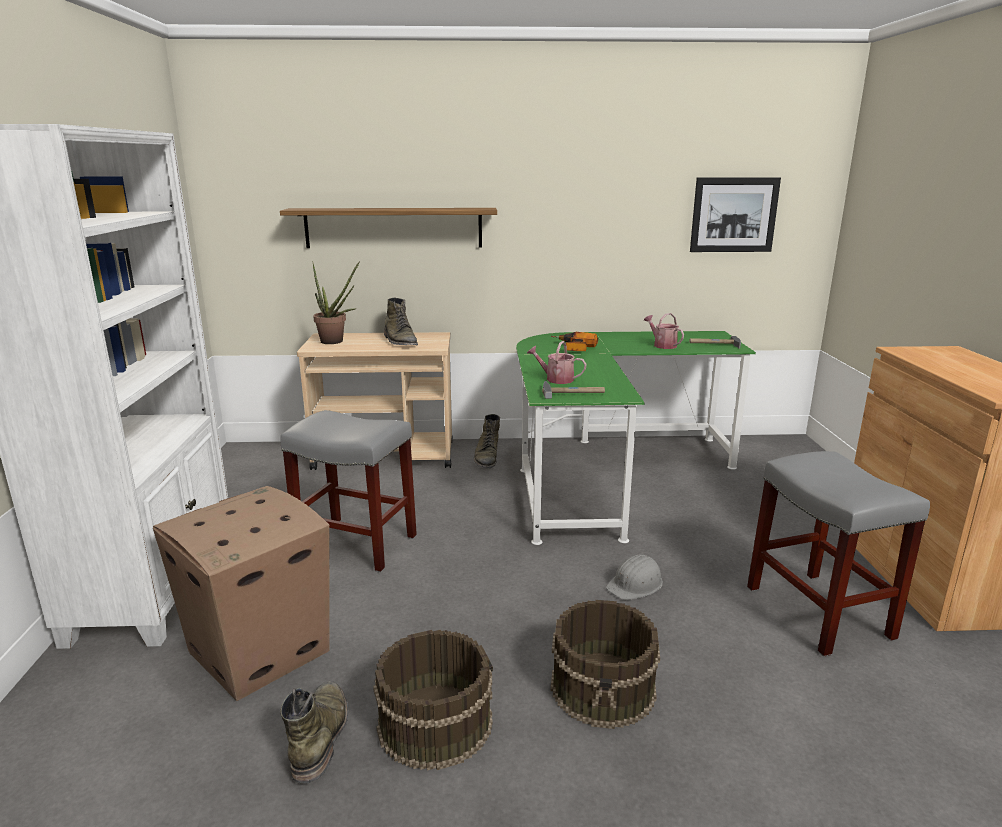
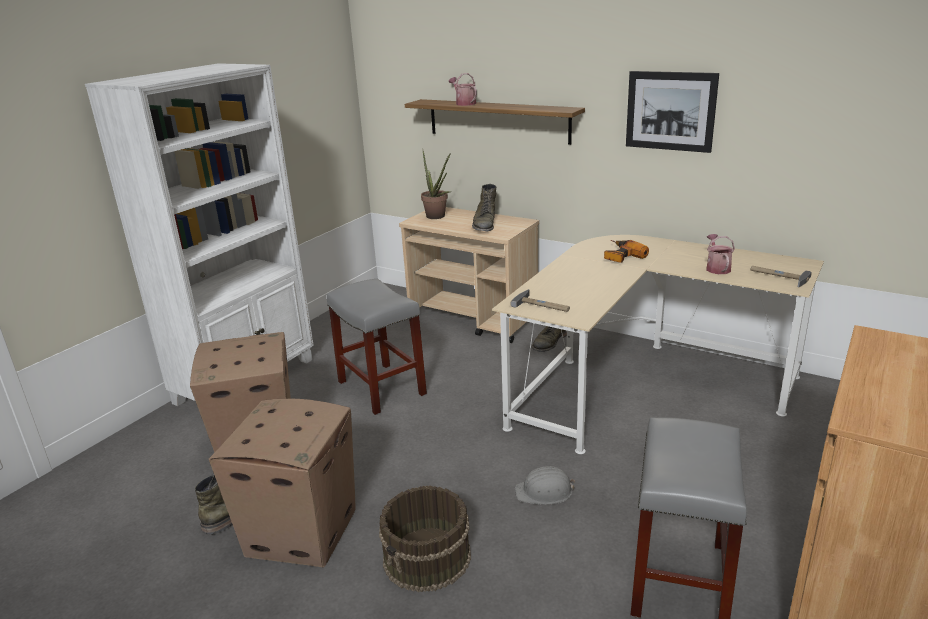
camera: 35 degrees right, 5 degrees up
brown bucket [373,630,493,770] -> cardboard box [209,399,355,568]
green desk [516,331,756,545] -> beige desk [492,235,824,454]
watering can [527,341,587,384] -> watering can moved to [449,73,477,106]
picture [690,177,781,252] -> picture moved to [626,71,719,153]

